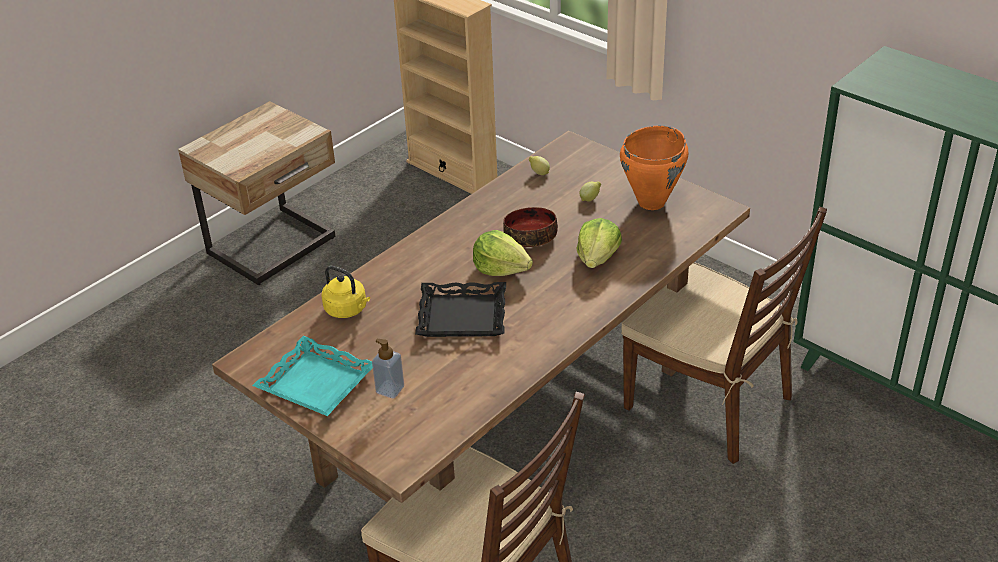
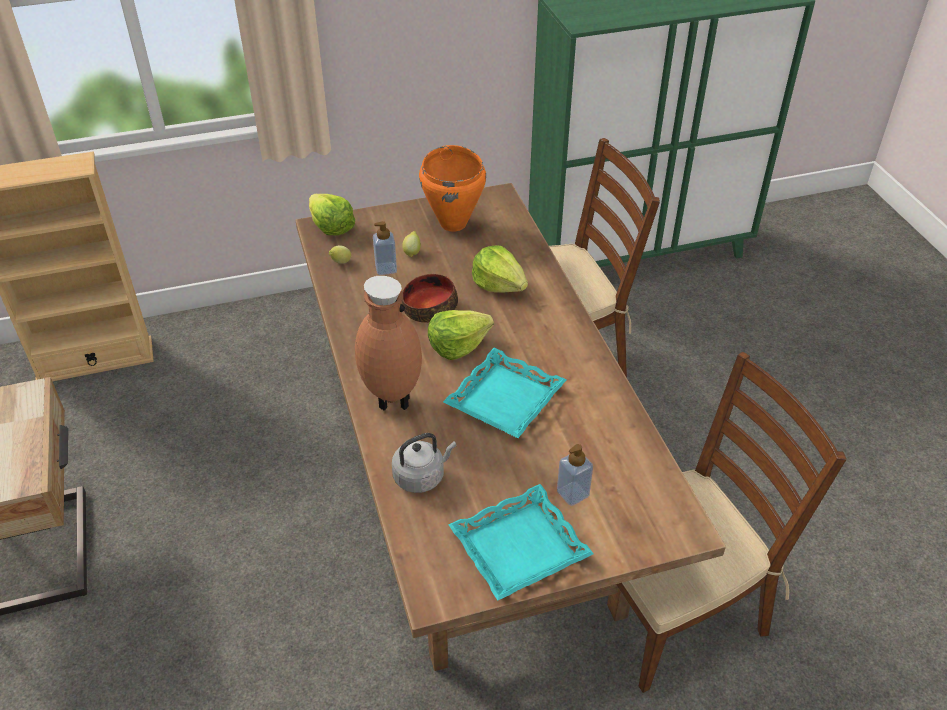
camera: 60 degrees left, 5 degrees up
yellow kettle [321,266,370,318] -> grey kettle [392,433,457,493]
black tray [415,282,506,337] -> turquoise tray [443,348,567,438]
none -> lettuce [309,194,355,236]
none -> brown vase [355,276,422,411]
none -> soap dispenser [373,221,397,275]

